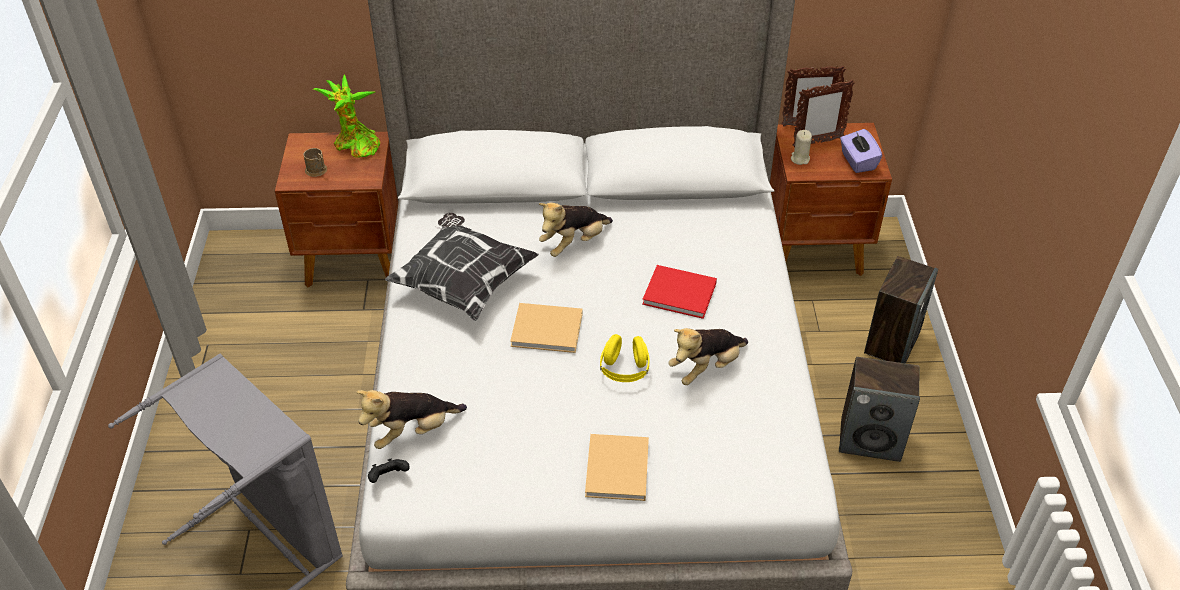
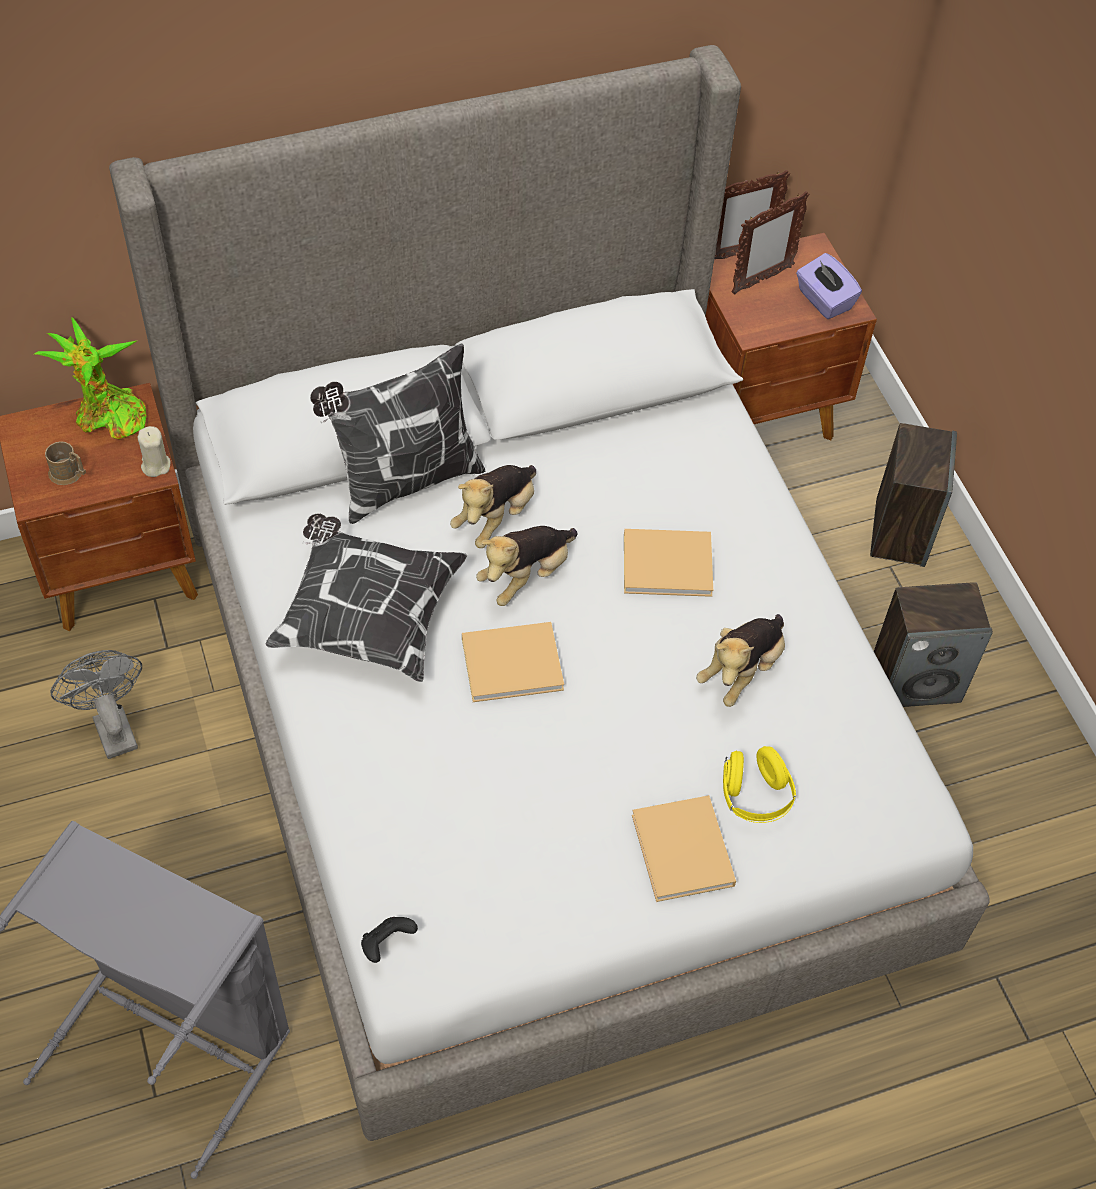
camera: 20 degrees left, 10 degrees up
plush toy [356,390,467,449] -> plush toy moved to [476,526,577,606]
yellow headphones [600,334,650,382] -> yellow headphones moved to [723,746,796,823]
red book [642,265,717,319] -> beige book [624,529,713,597]
beige candle [791,130,812,165] -> beige candle moved to [138,426,170,477]
none -> grey fan [50,650,142,759]
none -> pillow [310,344,485,524]

